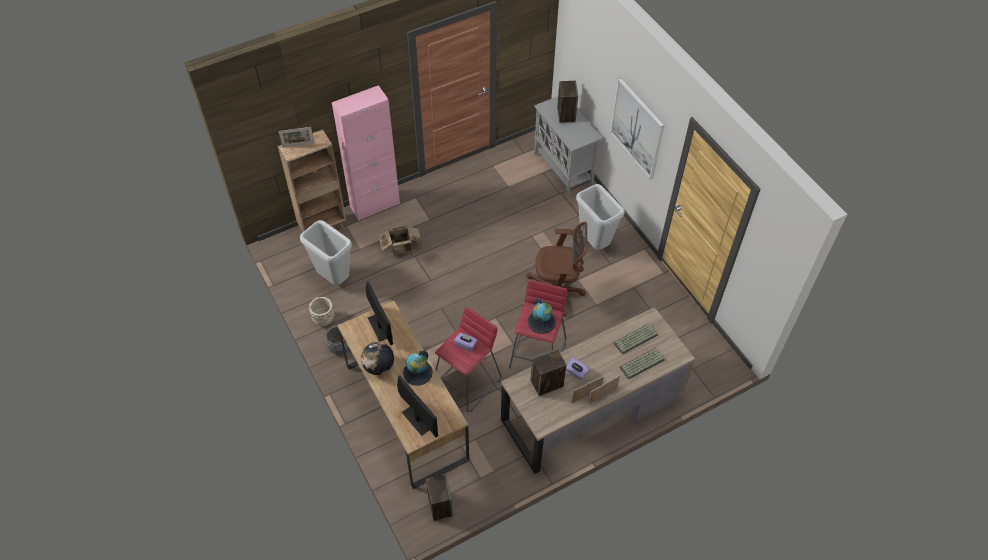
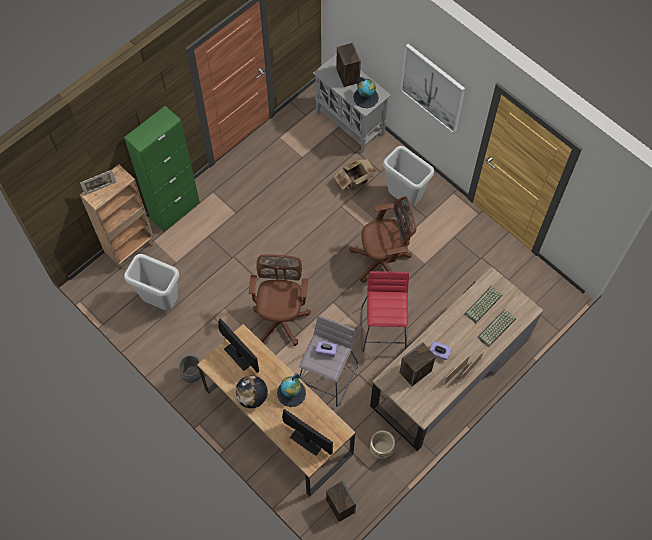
camera: 15 degrees left, 10 degrees up
beige planter [309,297,334,326] -> beige planter moved to [370,430,395,459]
pink cabinet [332,85,400,221] -> green cabinet [124,106,200,232]
cardboard box [379,226,422,255] -> cardboard box moved to [334,159,377,191]
red stool [435,306,502,412] -> grey stool [299,315,358,407]
globe [528,299,556,334] -> globe moved to [353,77,379,108]
none -> brown office chair [249,254,311,346]

